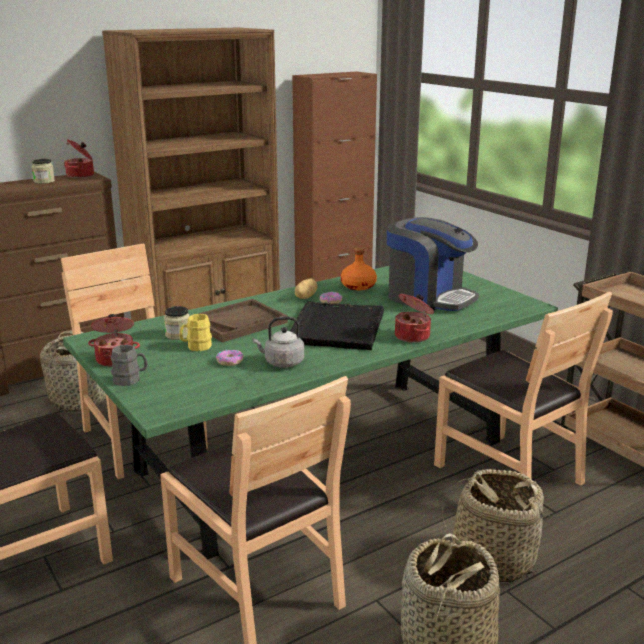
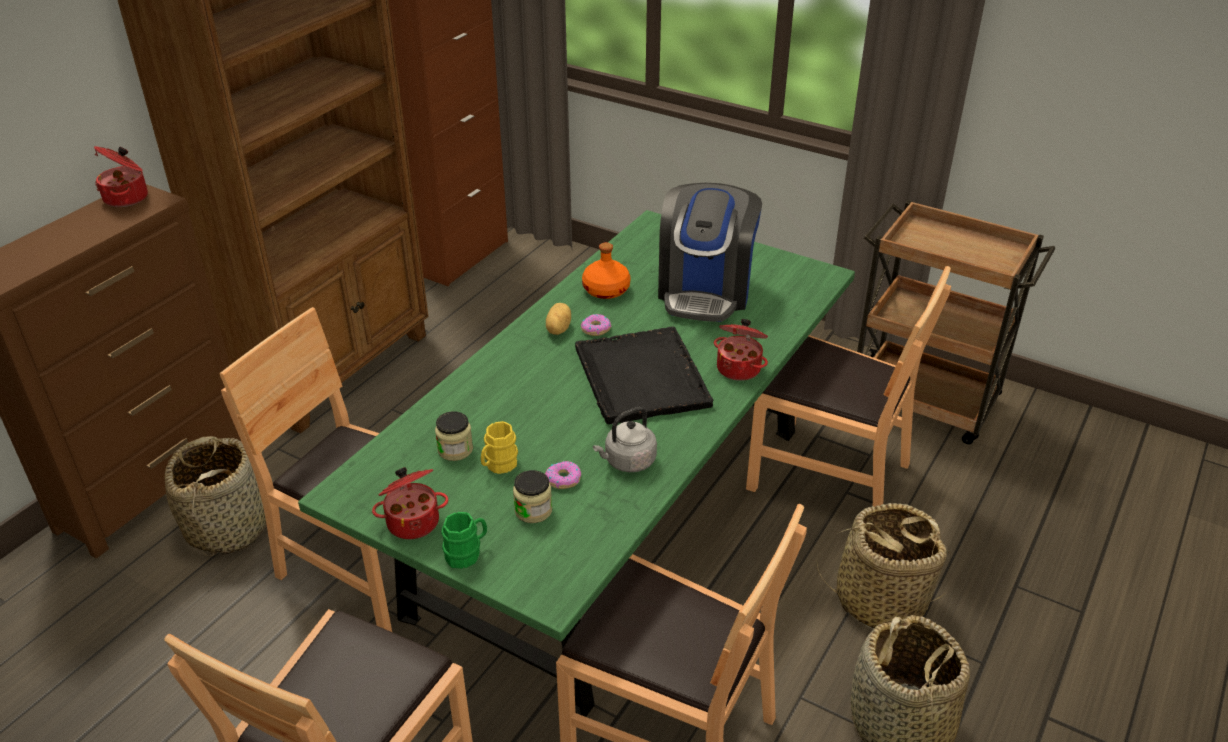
camera: 25 degrees left, 15 degrees up
jar [32,159,55,184] -> jar moved to [513,470,552,523]
grey mug [111,345,148,386] -> green mug [441,512,487,569]
brown tray [198,299,288,342] -> none
coffee machine [387,217,479,311] -> coffee machine turned 90 degrees clockwise [658,183,762,322]

